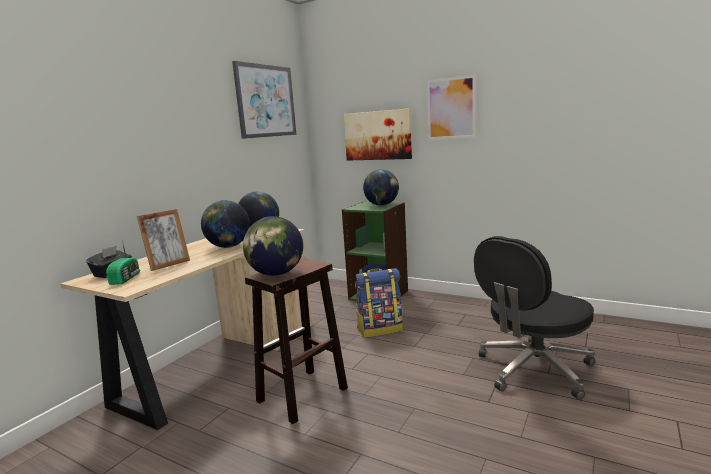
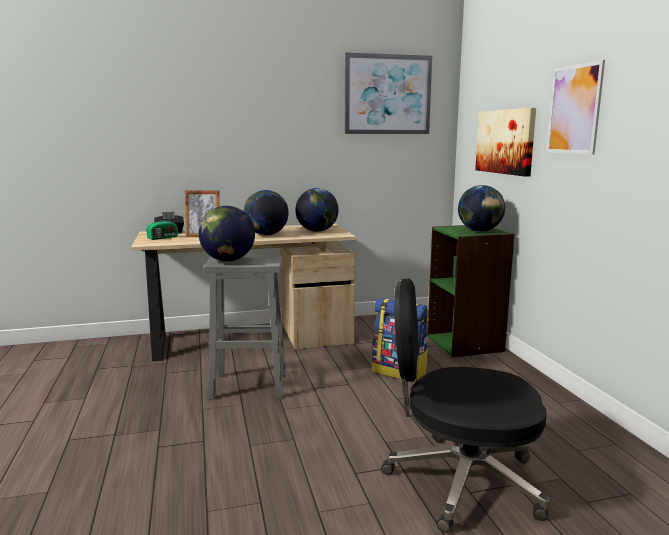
camera: 45 degrees right, 0 degrees up
brown stool [245,258,348,424] -> grey stool [203,256,286,399]

